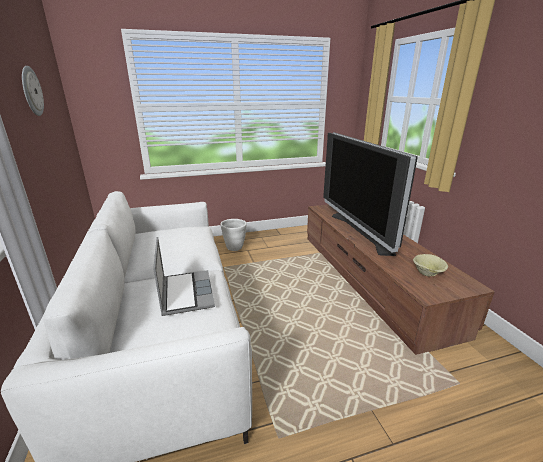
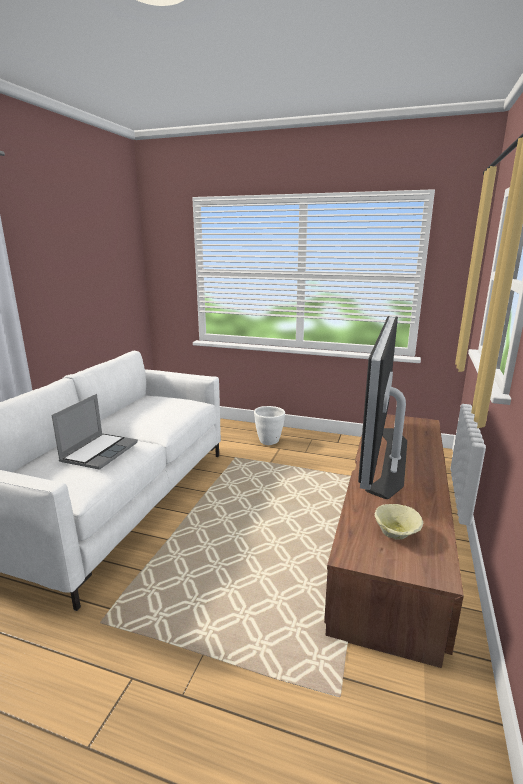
camera: 35 degrees right, 5 degrees down
wall clock [22,66,44,116] -> none

